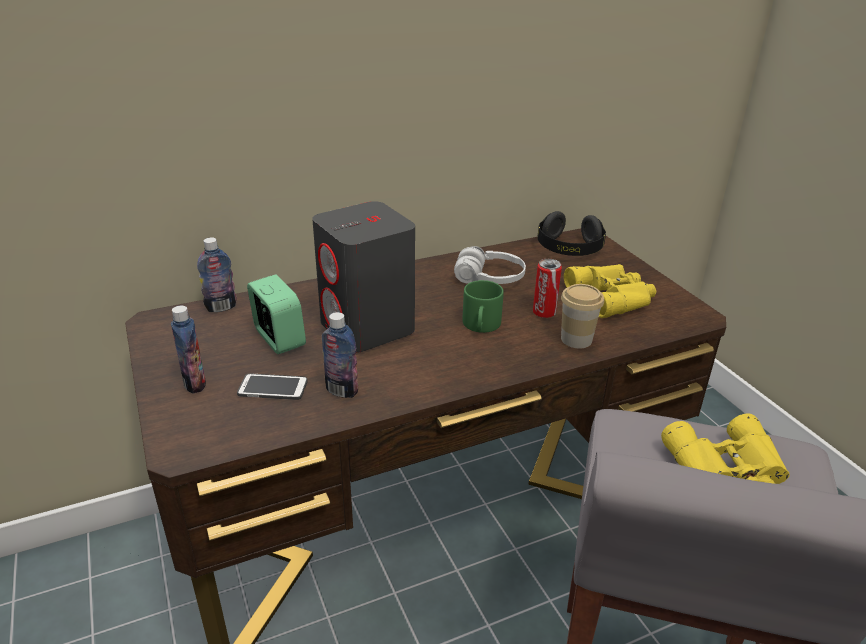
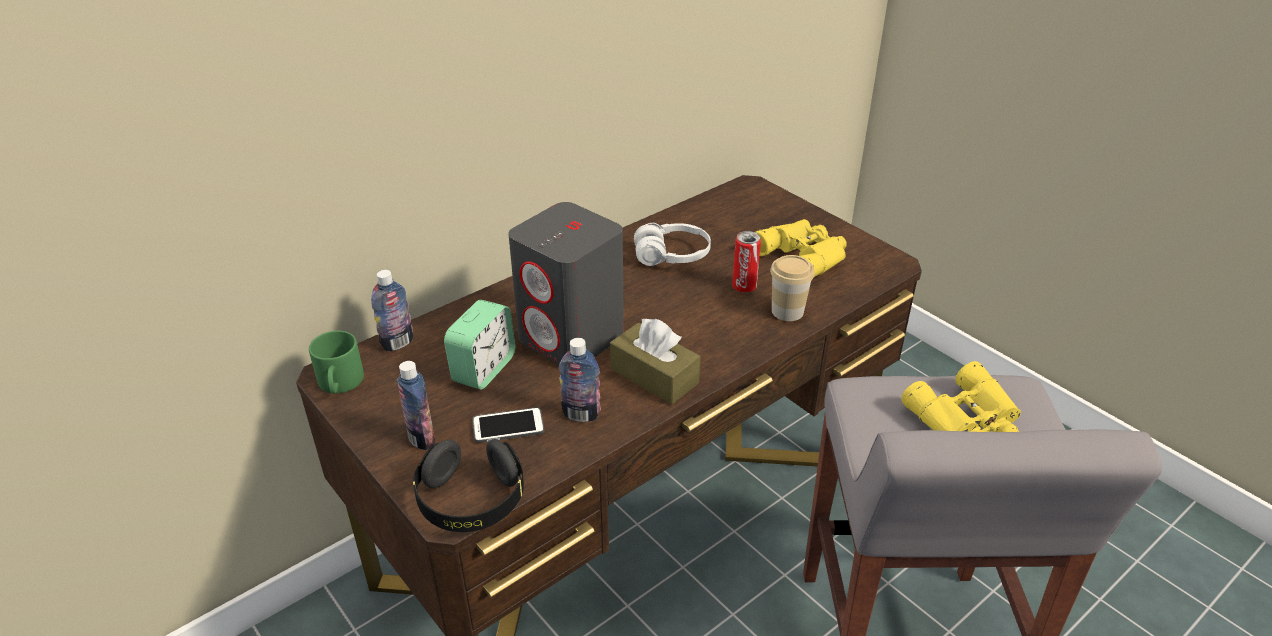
camera: 15 degrees left, 5 degrees up
alarm clock [247,274,306,354] -> alarm clock turned 75 degrees clockwise [444,300,516,389]
green mug [462,280,504,333] -> green mug moved to [309,331,364,394]
black headphones [537,211,606,256] -> black headphones moved to [413,439,524,532]
none -> brown tissue box [610,319,701,405]

